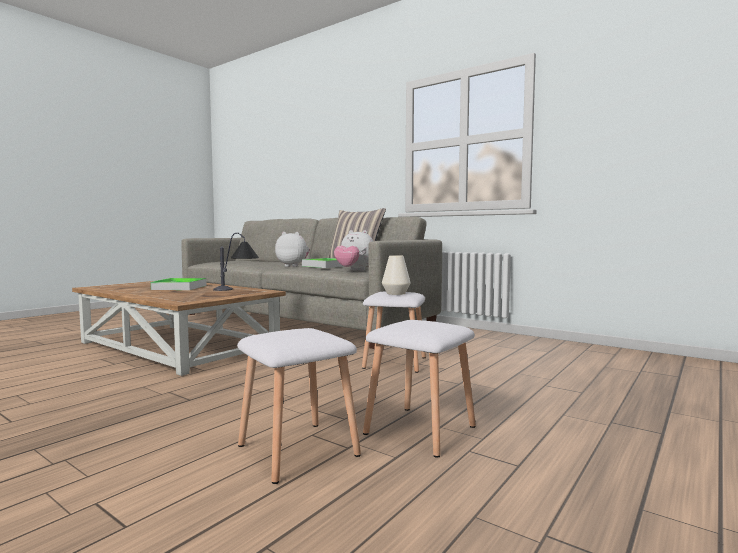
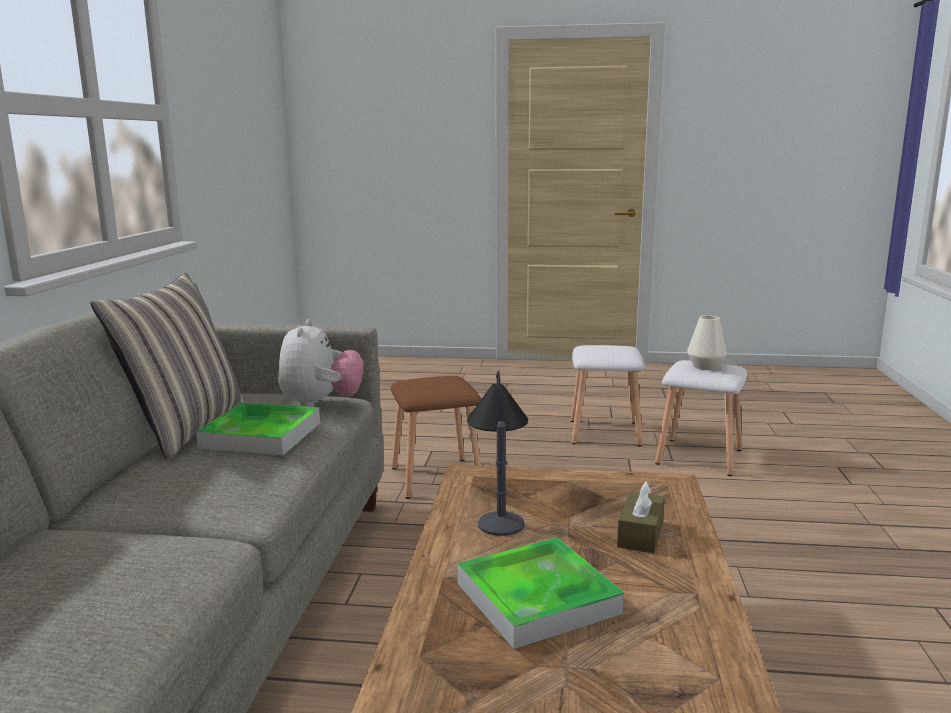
camera: 120 degrees left, 10 degrees up
plush toy [275,232,309,267] -> none
white stool [362,292,426,373] -> brown stool [391,376,481,499]
white vase [382,255,411,295] -> white vase moved to [687,316,727,370]
none -> brown tissue box [617,481,665,553]

